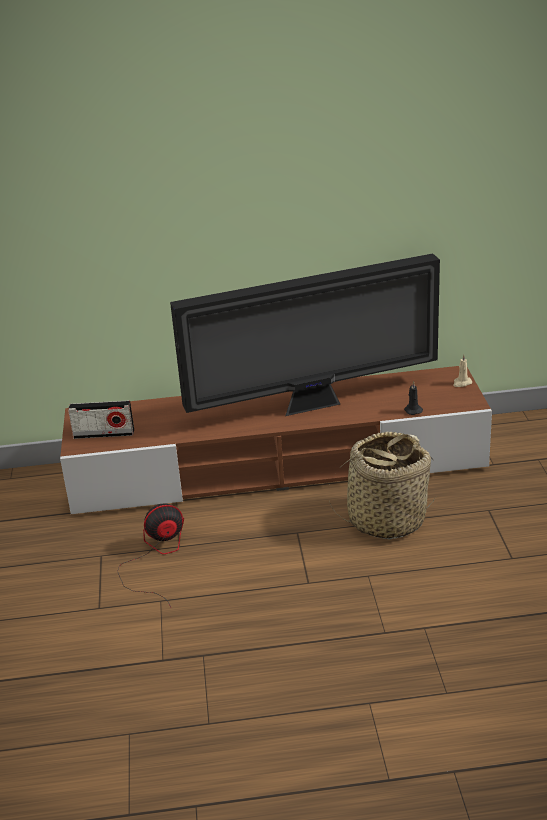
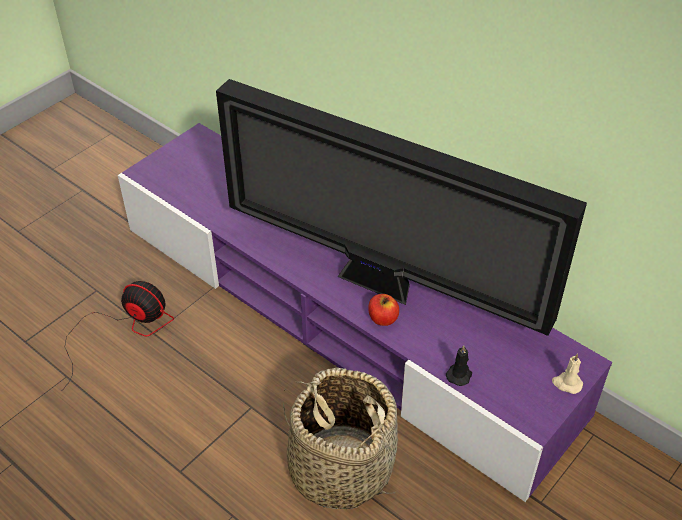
camera: 45 degrees right, 15 degrees up
brown tv stand [60,366,492,514] -> purple tv stand [118,123,612,502]
radio [68,400,134,439] -> none
none -> apple [368,294,399,326]

